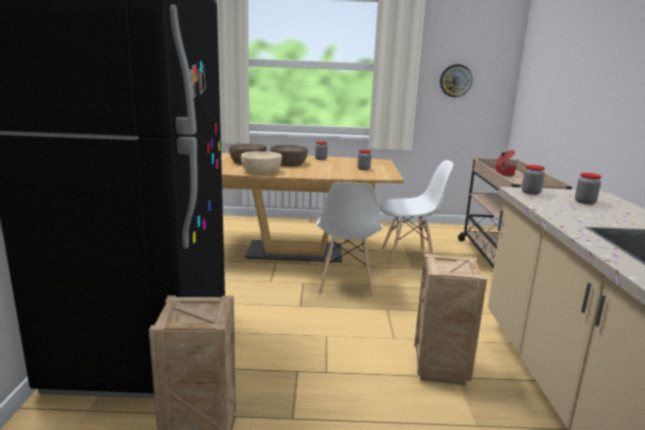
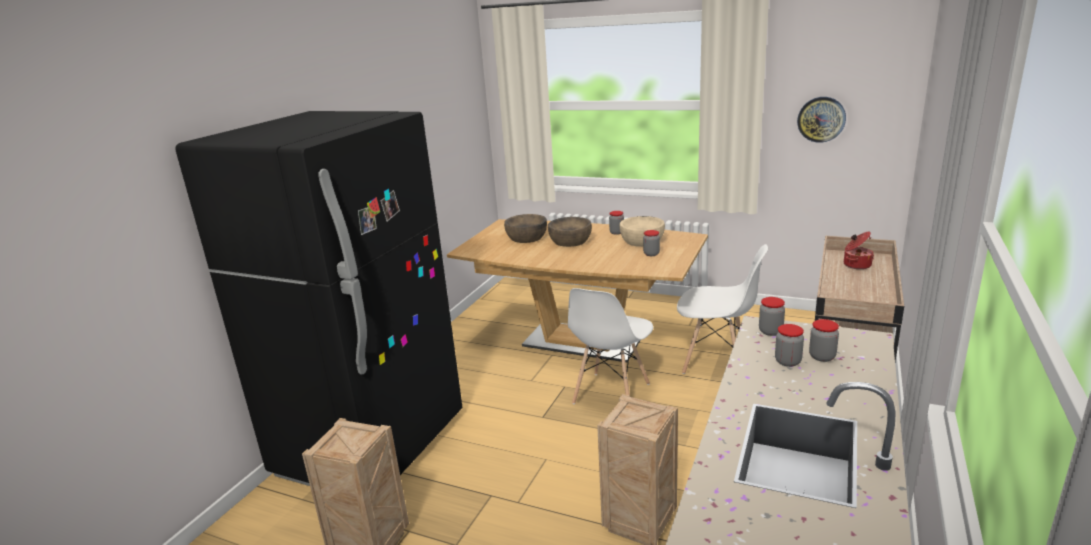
camera: 25 degrees right, 5 degrees up
beige bowl [241,151,282,175] -> beige bowl moved to [620,216,665,247]
none -> jar [775,324,804,367]

